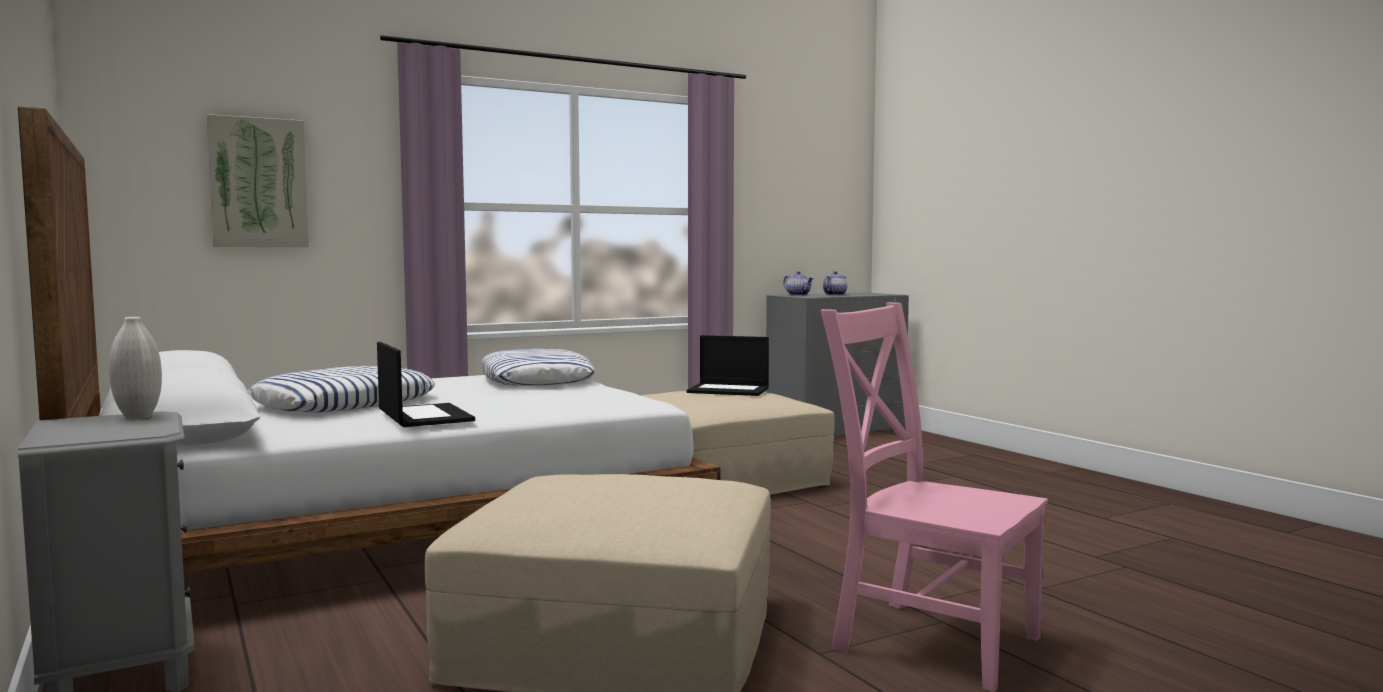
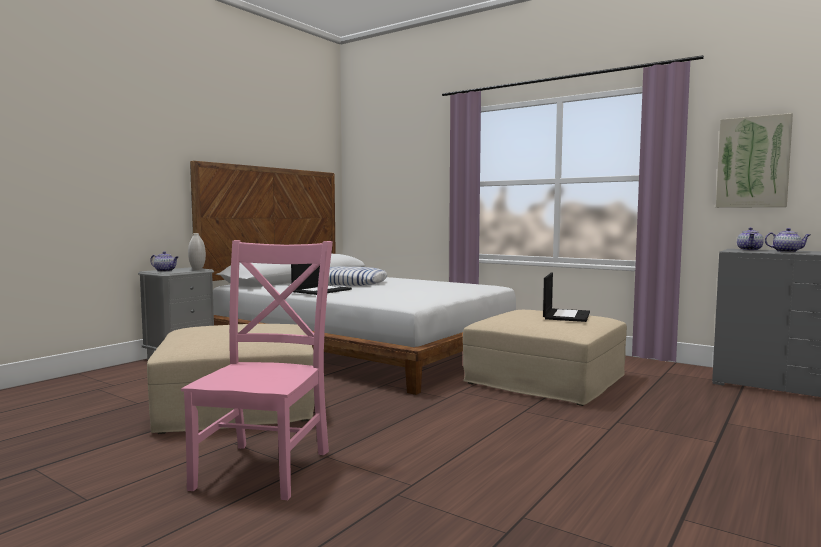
camera: 65 degrees right, 0 degrees up
picture [206,114,309,247] -> picture moved to [716,113,793,208]
pillow [481,349,595,386] -> none
laptop [687,335,769,396] -> laptop turned 150 degrees counterclockwise [543,273,590,322]
none -> teapot [150,251,178,272]

